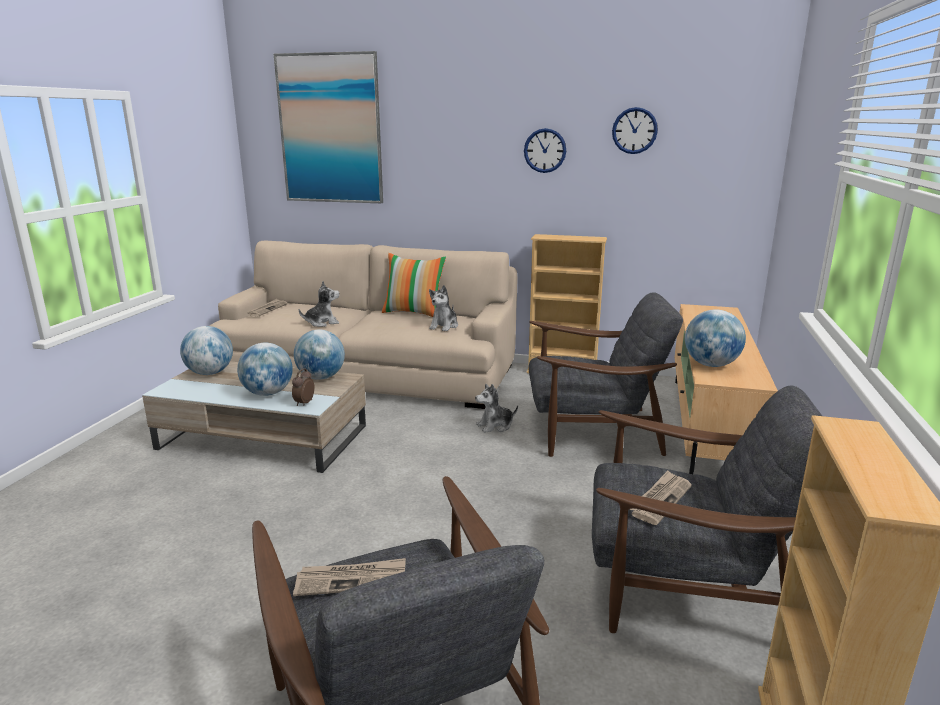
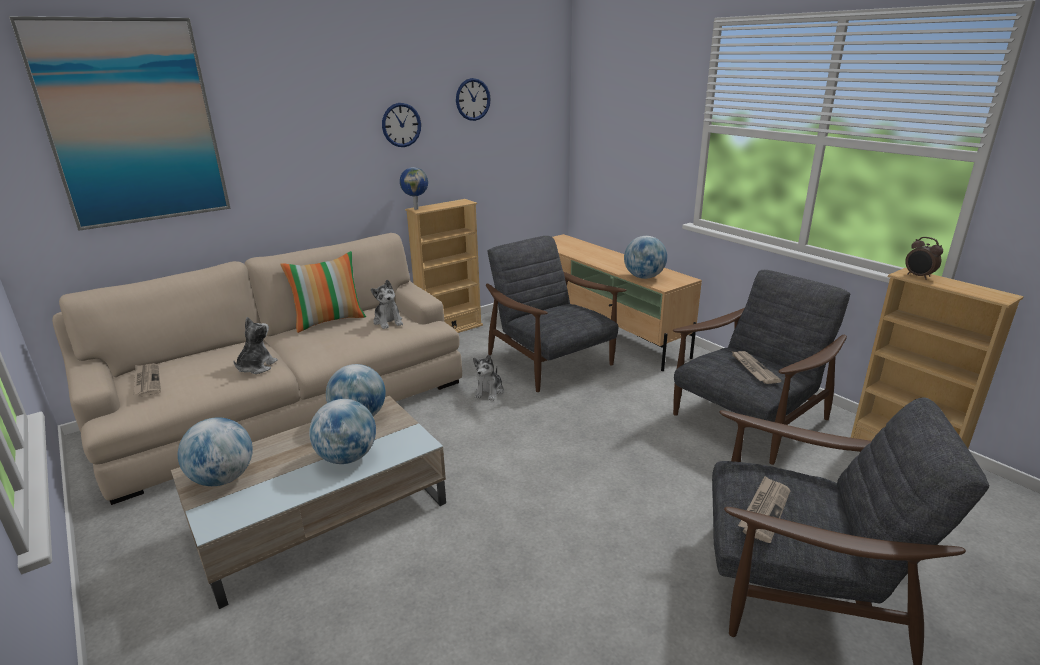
camera: 50 degrees left, 5 degrees up
alarm clock [292,368,315,406] -> alarm clock moved to [905,237,943,280]
grey armchair [529,292,683,457] -> grey armchair turned 75 degrees counterclockwise [486,236,626,392]
none -> globe [400,167,428,210]

